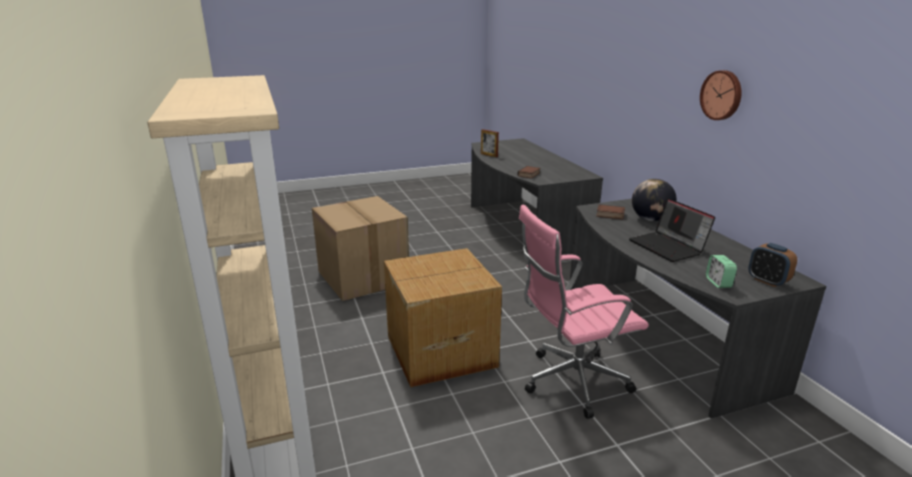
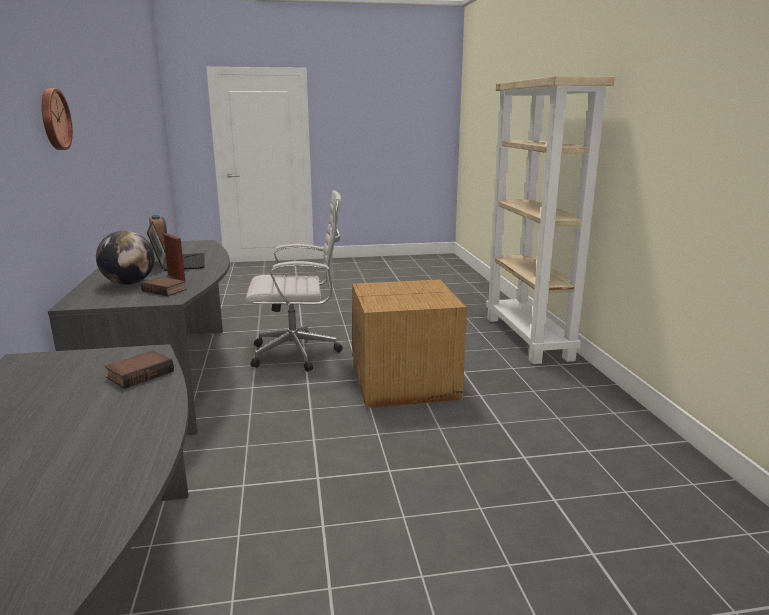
camera: 170 degrees left, 5 degrees down
cardboard box [312,196,409,301] -> none
picture frame [481,129,499,157] -> picture frame moved to [163,233,185,281]
pink office chair [519,204,649,419] -> white office chair [246,190,343,372]
alarm clock [706,255,737,288] -> none

